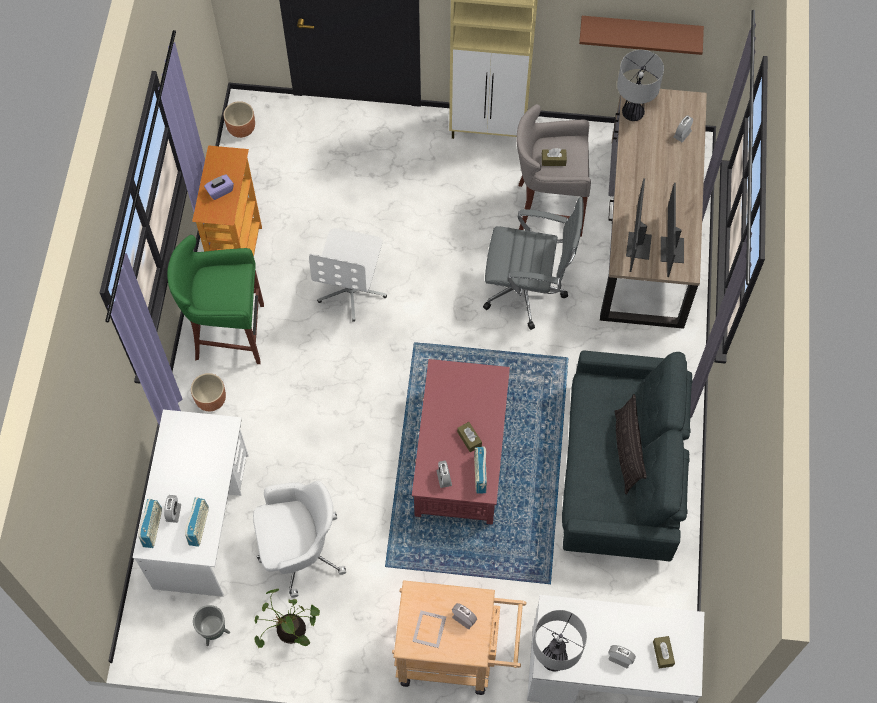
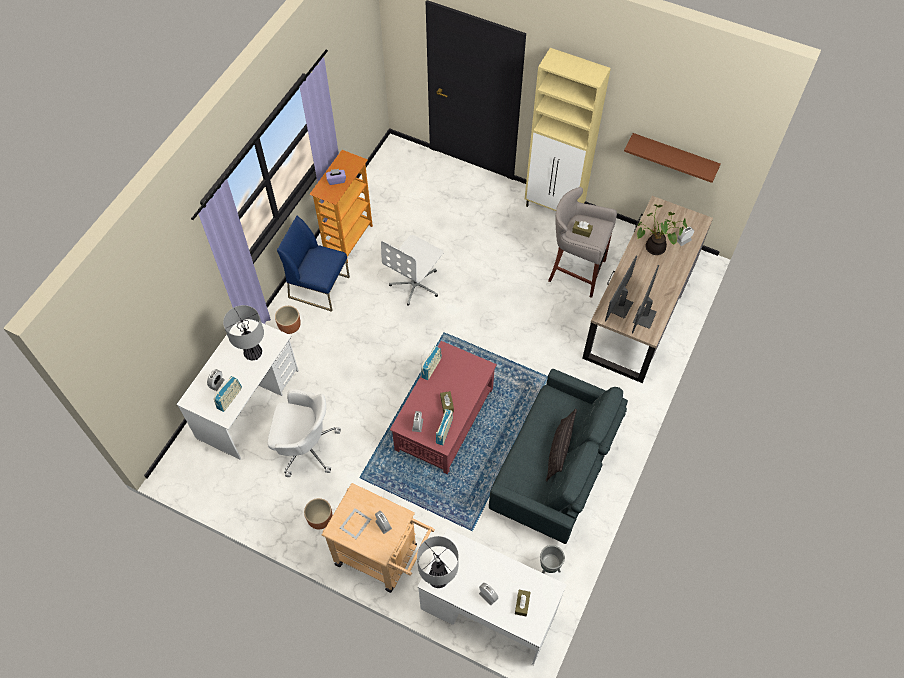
camera: 20 degrees right, 5 degrees down
radio [138,499,162,548] -> radio moved to [421,346,442,380]
green stool [167,235,264,364] -> blue chair [277,216,350,312]
grey planter [193,605,230,646] -> grey planter moved to [540,545,565,573]
brown planter [224,101,255,138] -> brown planter moved to [304,498,332,529]
potted plant [255,589,320,648] -> potted plant moved to [637,205,687,255]
grey office chair [483,197,584,330] -> none
table lamp [617,50,664,121] -> table lamp moved to [223,305,264,360]

